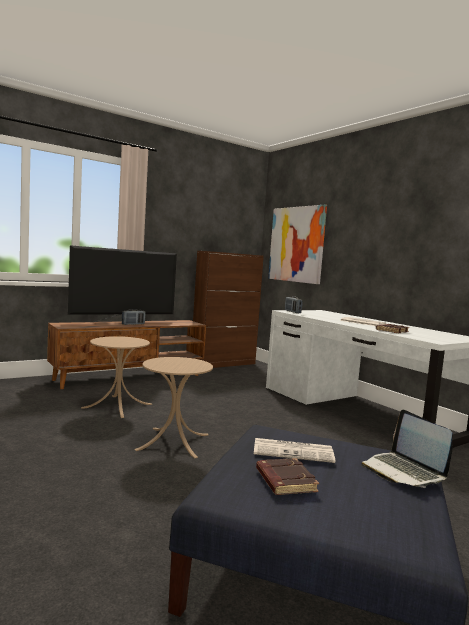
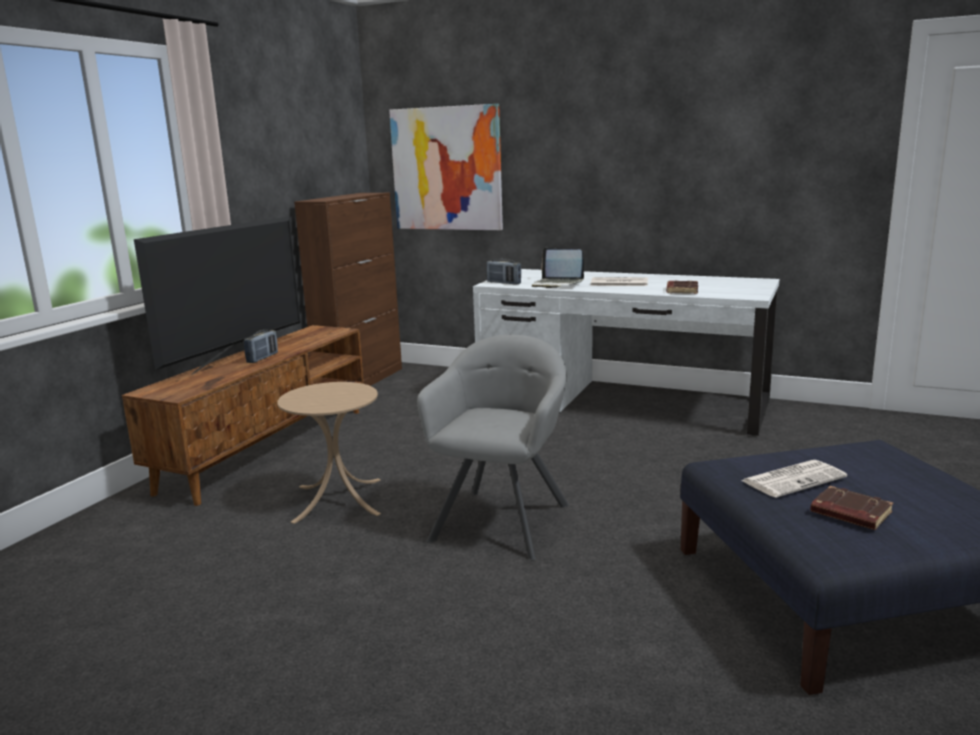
camera: 30 degrees left, 10 degrees up
beige side table [134,357,213,458] -> grey armchair [417,335,569,561]
laptop [361,410,453,488] -> laptop moved to [532,248,584,288]

